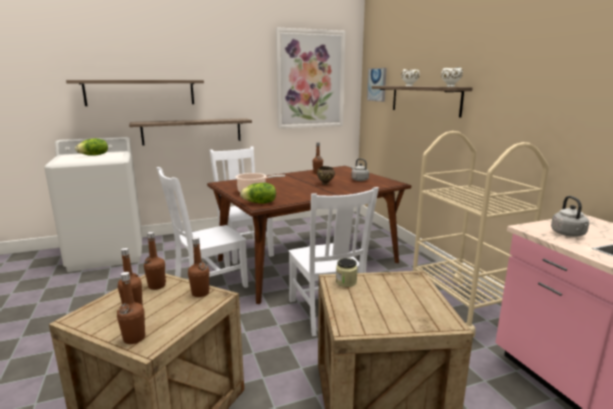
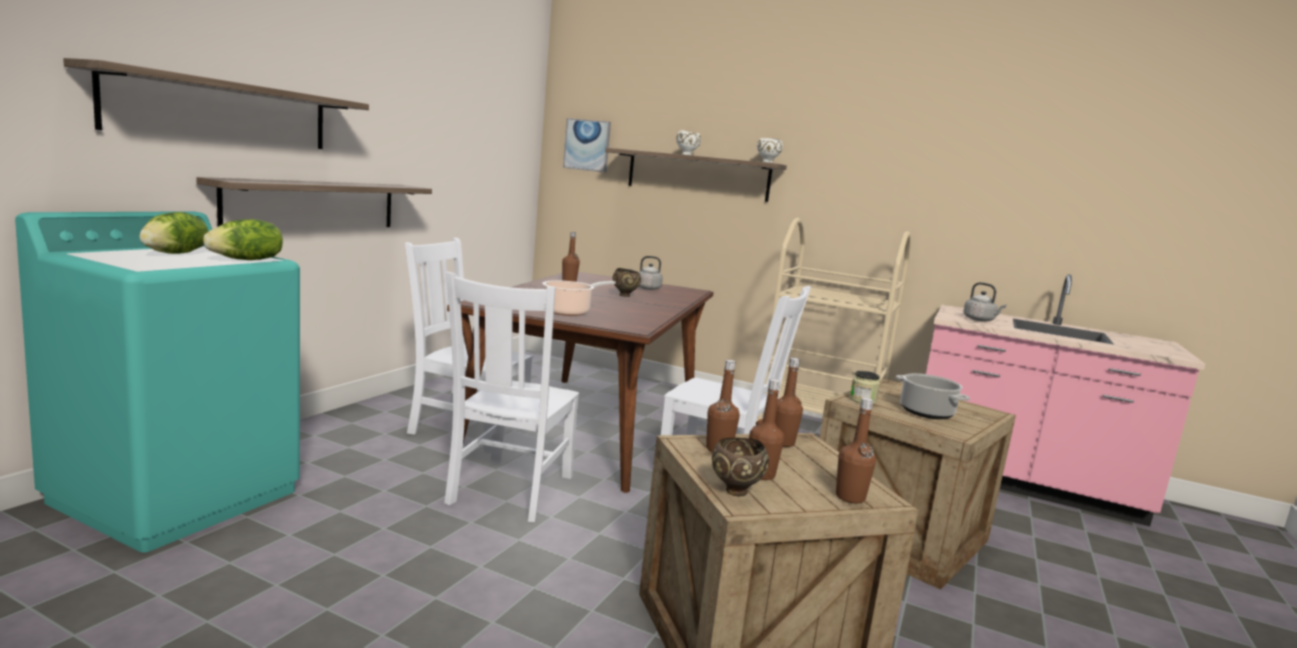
camera: 45 degrees left, 5 degrees down
white washing machine [44,137,142,272] -> turquoise washing machine [15,211,300,553]
lettuce [240,183,276,204] -> lettuce moved to [203,219,283,260]
picture [276,27,345,129] -> none
none -> brown bowl [712,438,769,496]
none -> cooking pot [896,373,970,419]

